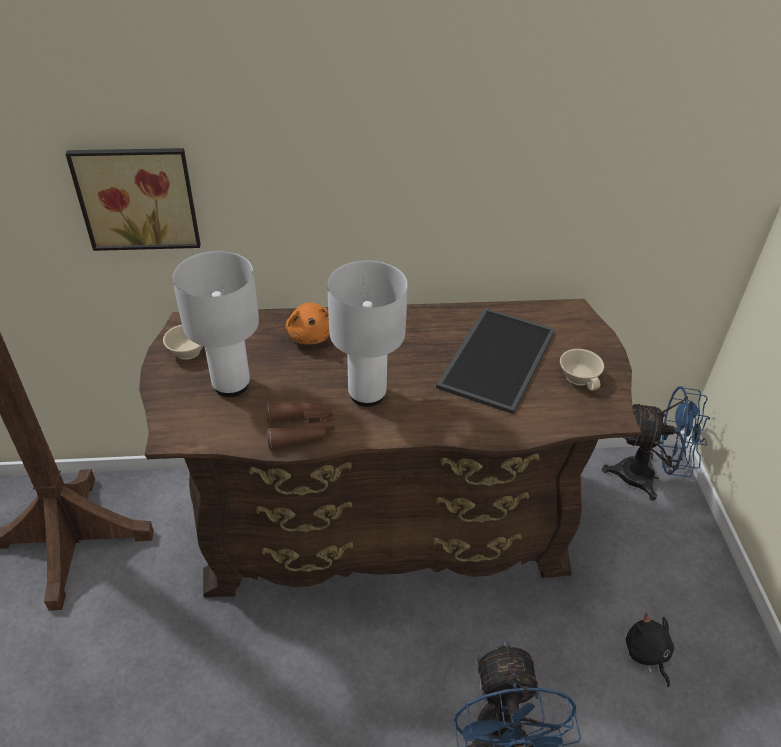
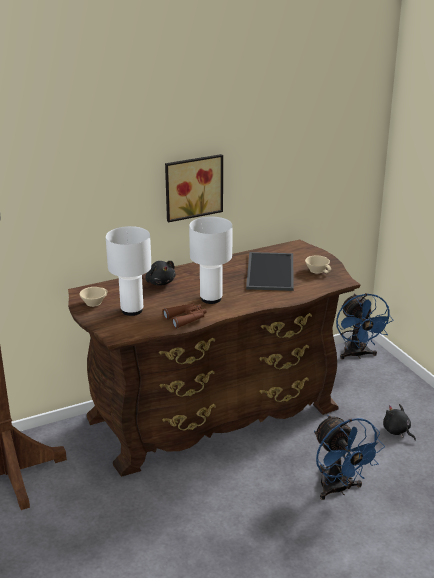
camera: 20 degrees left, 15 degrees down
picture [65,148,201,251] -> picture moved to [165,154,223,222]
orange plush toy [285,303,330,344] -> black plush toy [145,261,176,286]
blue fan [602,386,710,501] -> blue fan turned 90 degrees clockwise [336,293,393,359]

